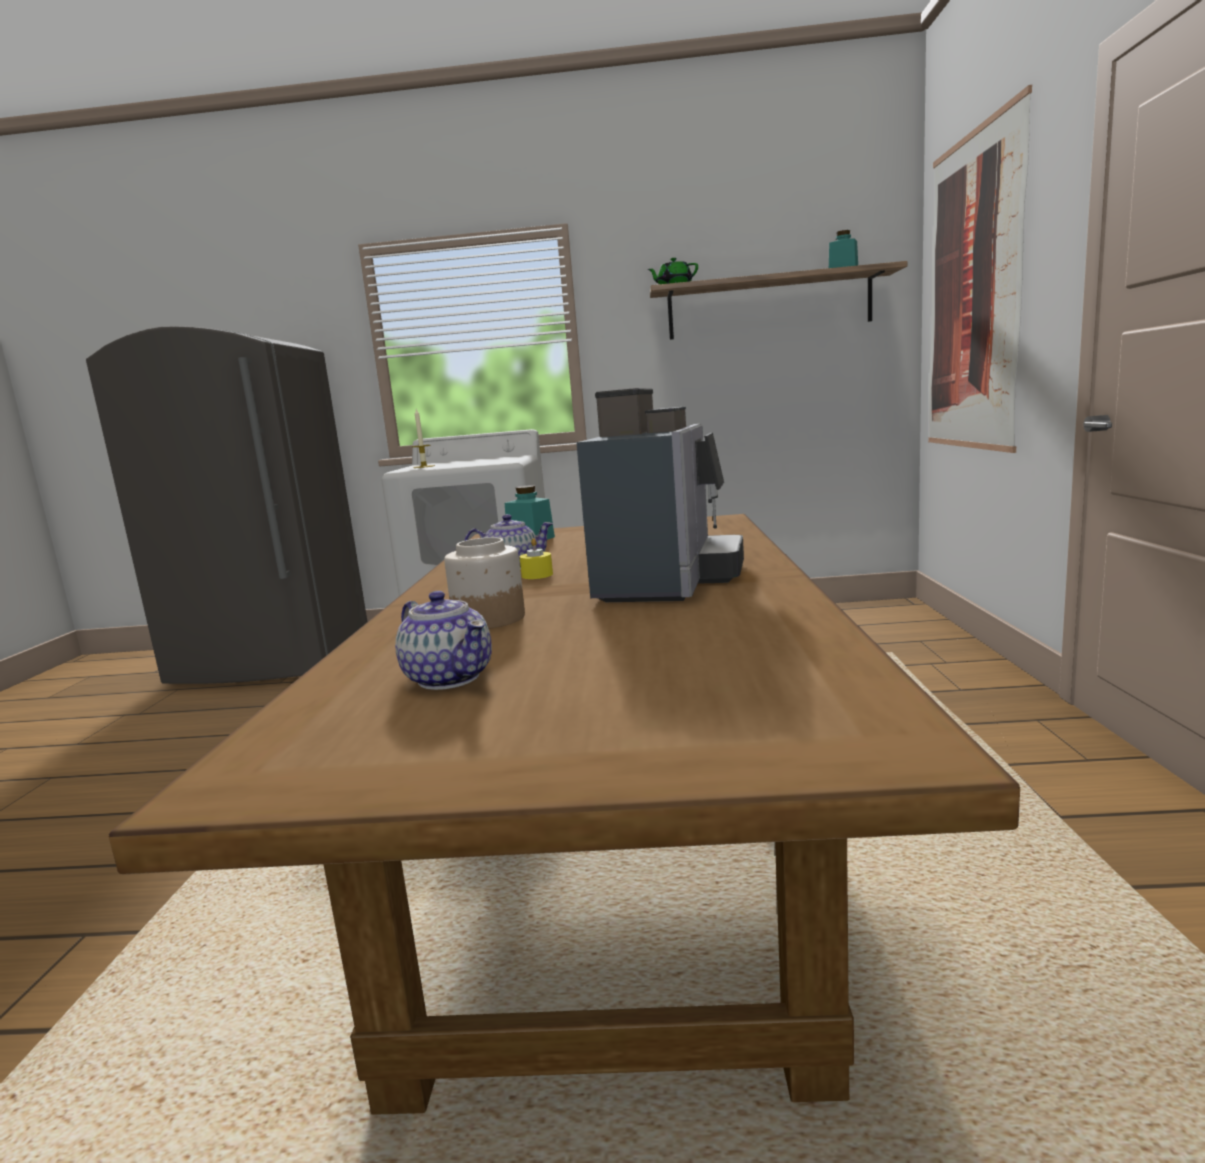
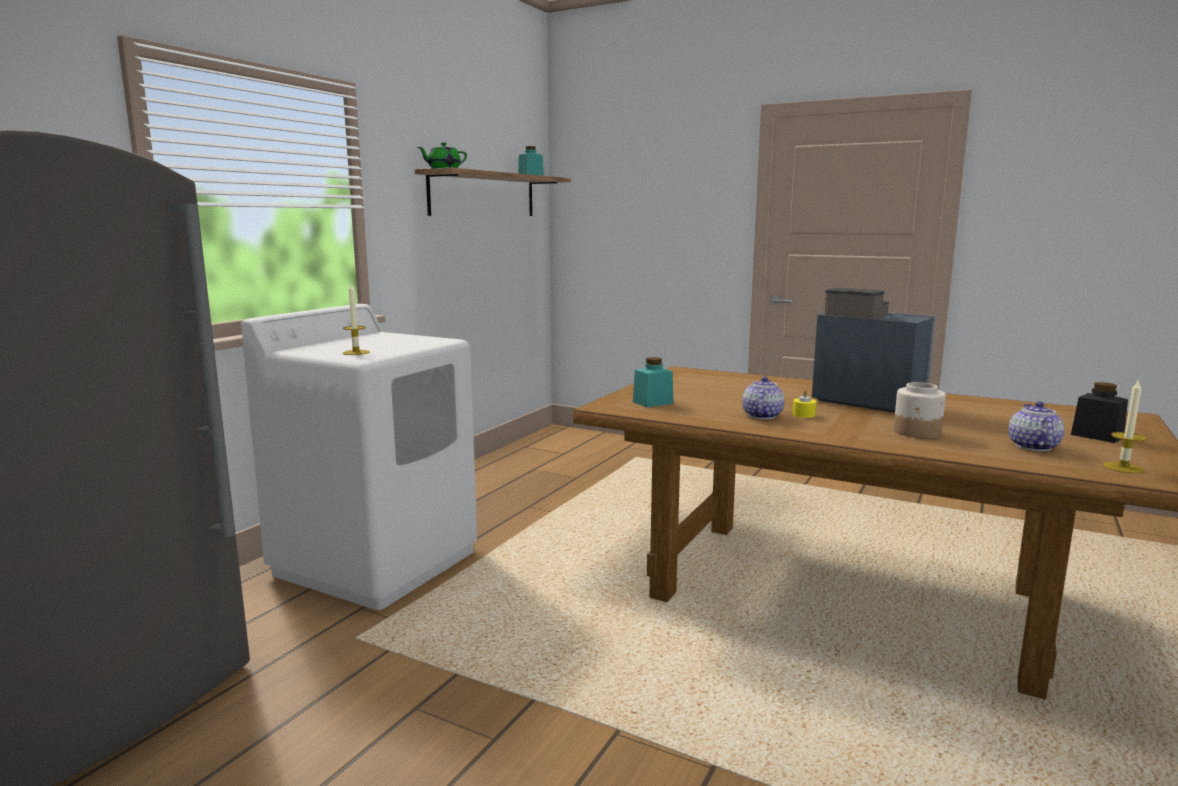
camera: 65 degrees left, 0 degrees up
teapot [395,591,492,690] -> teapot turned 60 degrees counterclockwise [1008,401,1064,451]
picture [928,85,1032,453] -> none
none -> black jar [1071,382,1128,443]
none -> candle [1103,379,1147,474]

